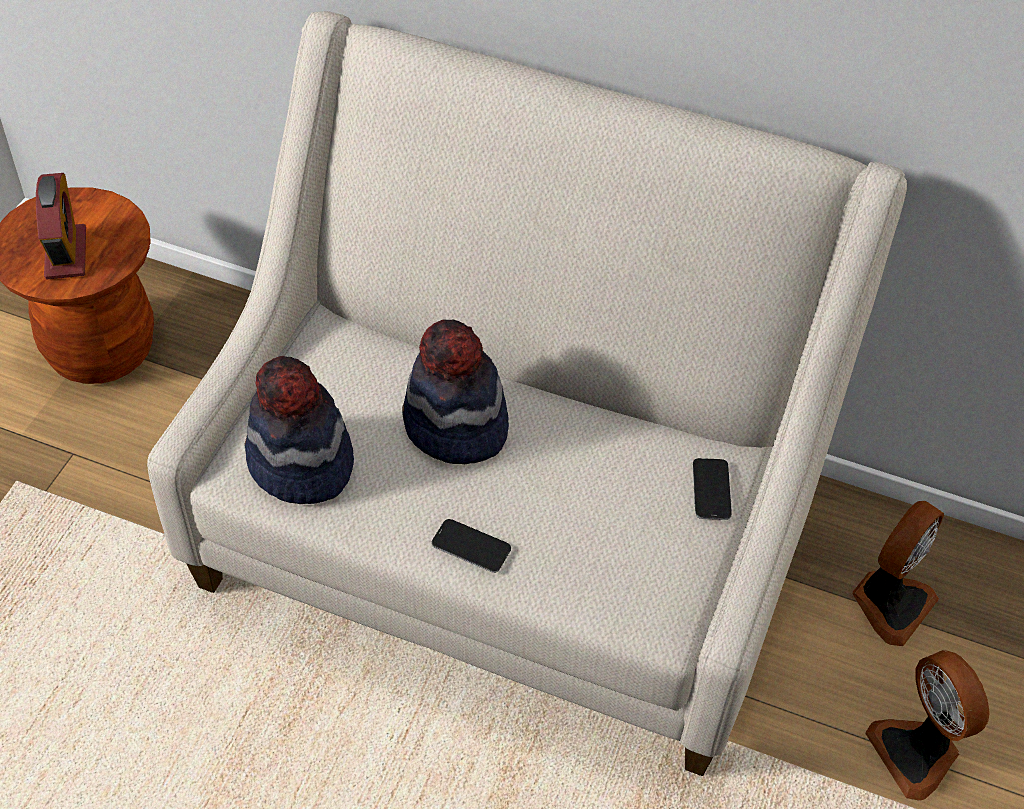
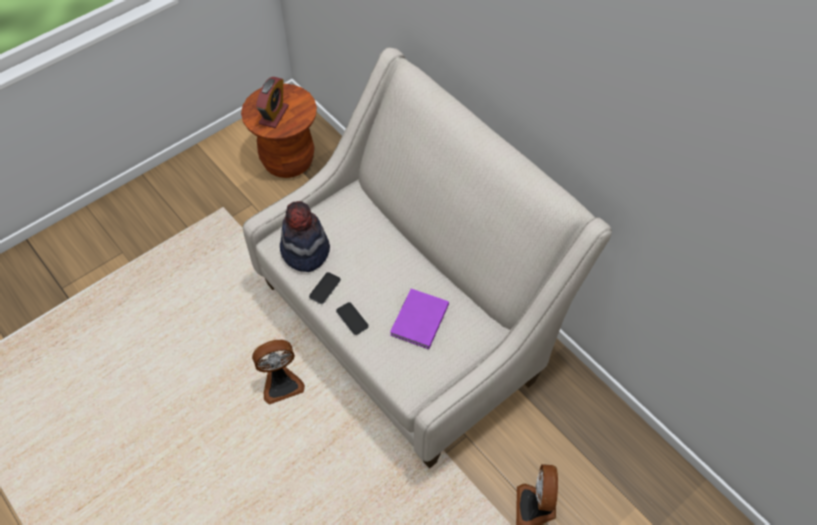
camera: 30 degrees right, 5 degrees up
hat [402,319,509,464] -> none
phone [693,458,732,520] -> phone moved to [309,272,341,304]
fan [852,501,944,646] -> fan moved to [252,340,305,405]
none -> purple book [390,289,449,349]

